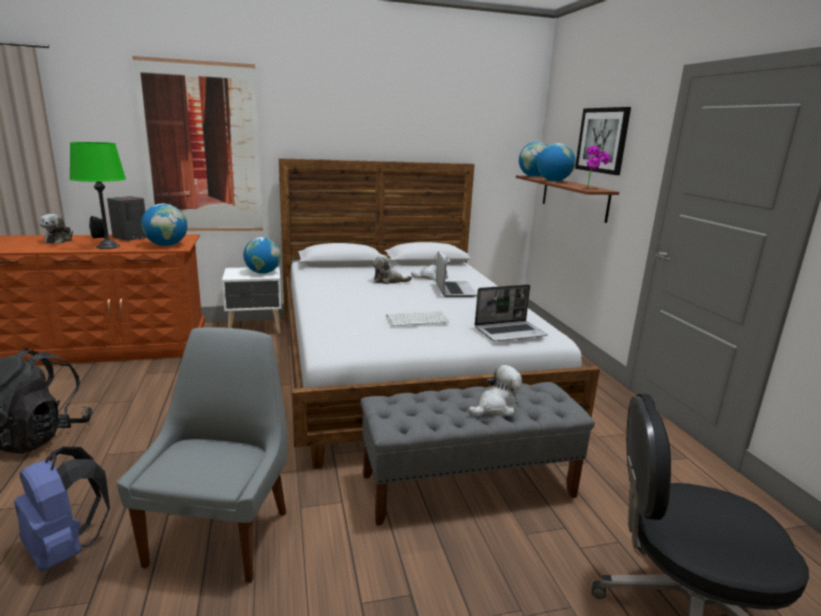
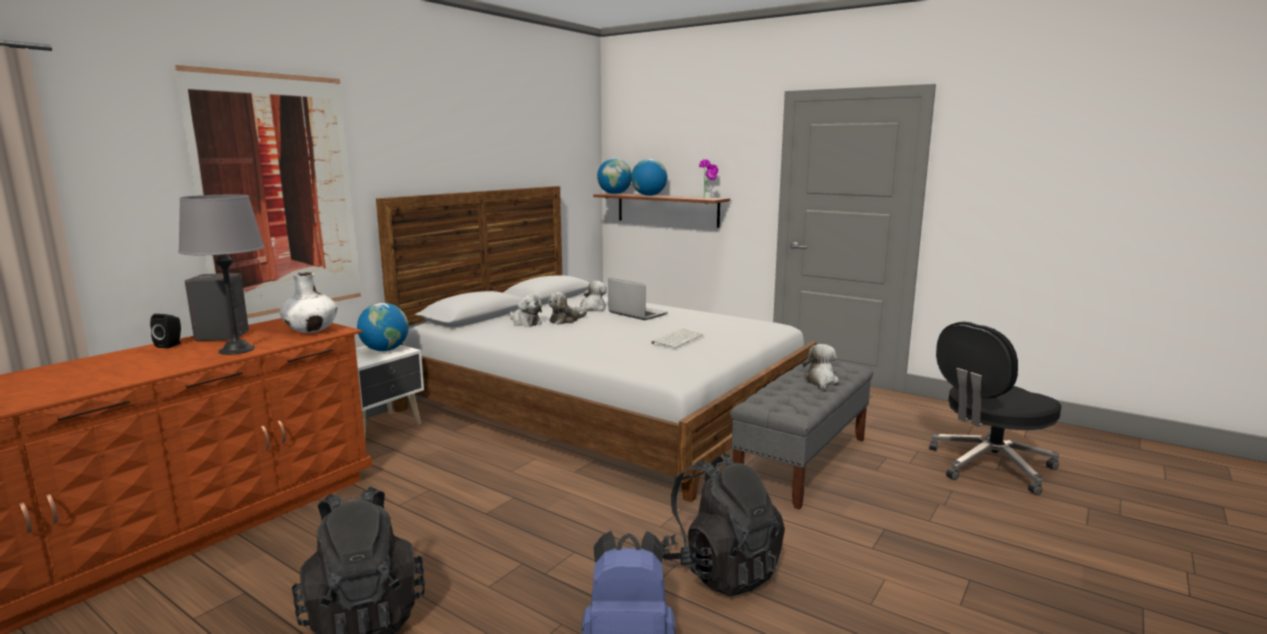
camera: 40 degrees left, 5 degrees down
plush toy [40,214,73,243] -> plush toy moved to [509,294,542,327]
green table lamp [70,142,126,249] -> grey table lamp [178,195,264,355]
grey chair [117,327,287,583] -> black backpack [661,453,785,597]
globe [141,204,187,246] -> white vase [280,272,337,333]
laptop [475,284,548,342] -> none
picture [575,107,631,175] -> none

